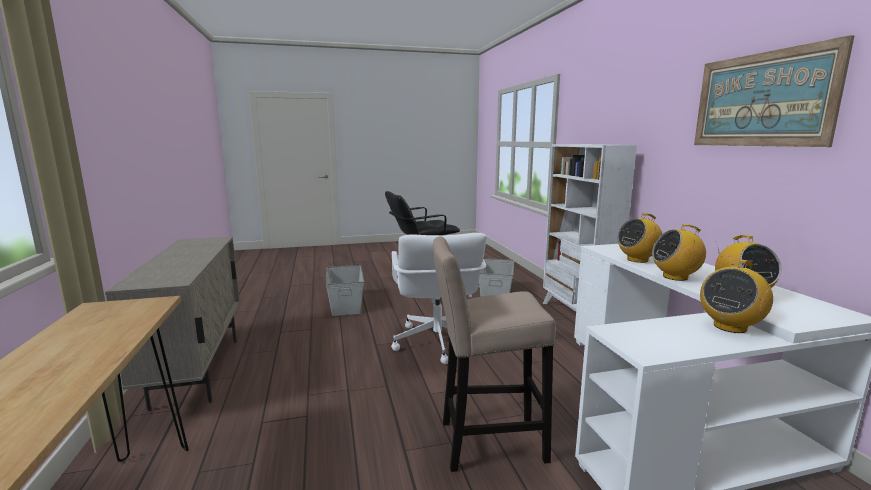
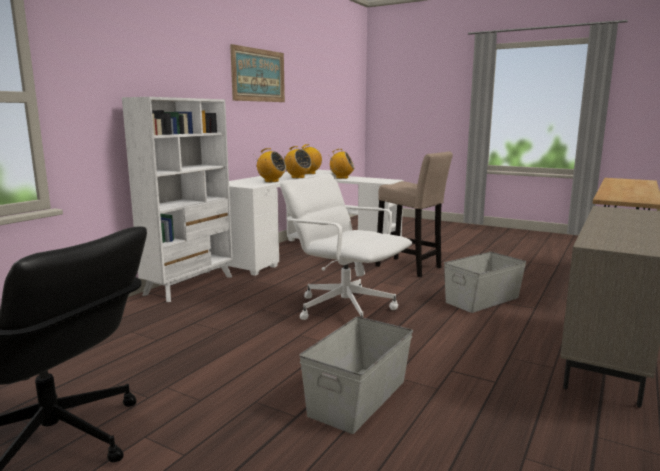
camera: 135 degrees left, 0 degrees up
white office chair [391,233,487,364] -> white office chair turned 90 degrees counterclockwise [280,174,412,320]
grey storage box [479,258,514,297] -> grey storage box moved to [444,252,526,313]

